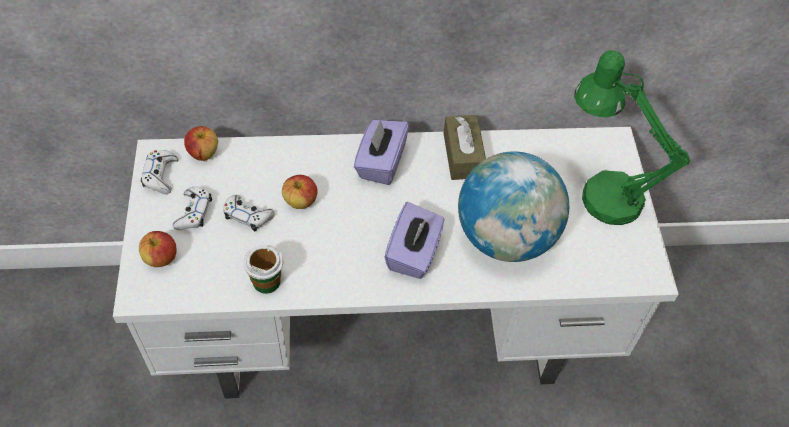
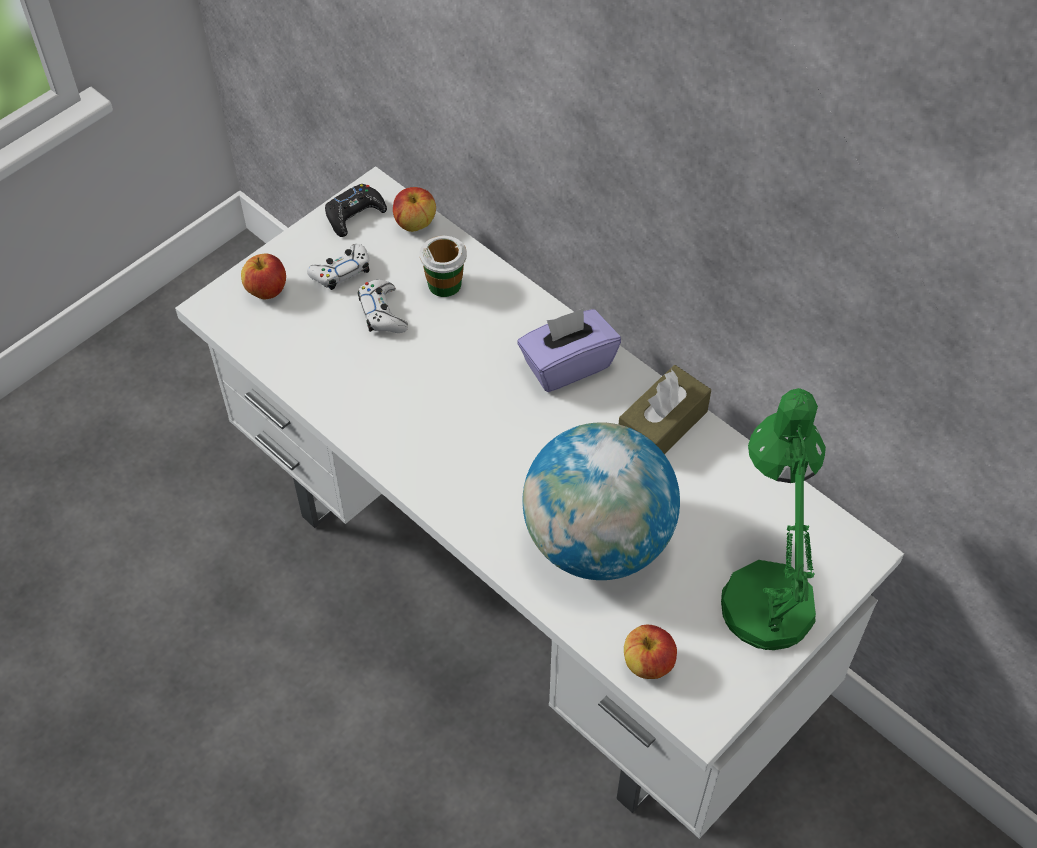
camera: 50 degrees right, 0 degrees up
white game controller [141,150,179,194] -> black game controller [325,184,387,237]
cup [244,245,283,294] -> cup moved to [419,236,467,297]
apple [282,175,318,209] -> apple moved to [624,625,677,679]
purple tissue box [384,202,444,279] -> none

